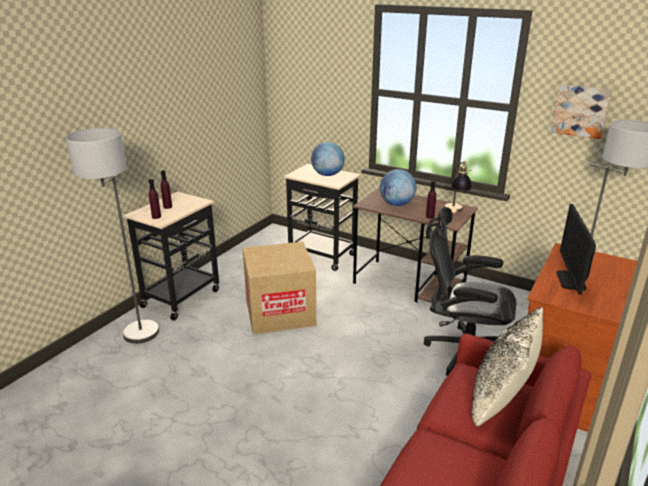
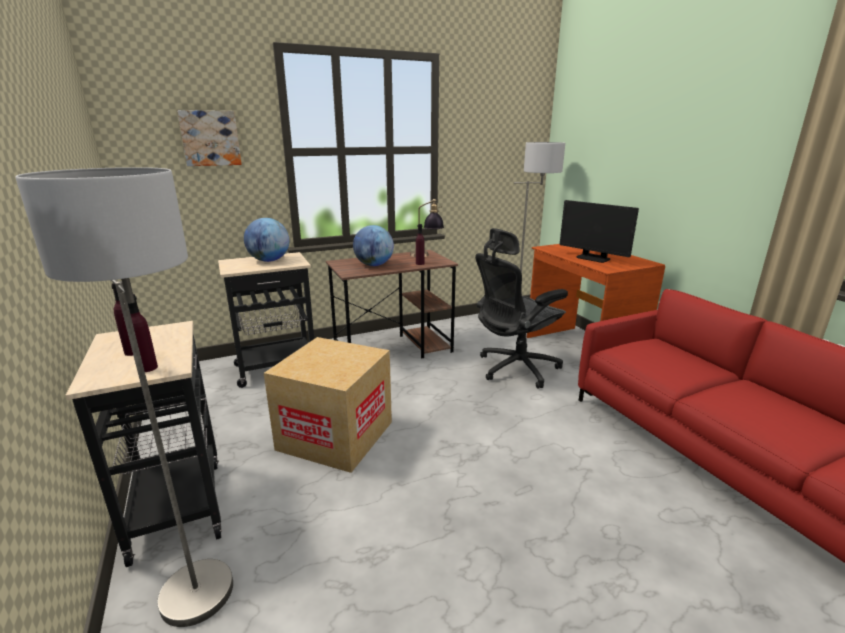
camera: 55 degrees left, 5 degrees down
beige pillow [472,307,543,427] -> none
picture [551,85,612,139] -> picture moved to [177,110,242,166]

